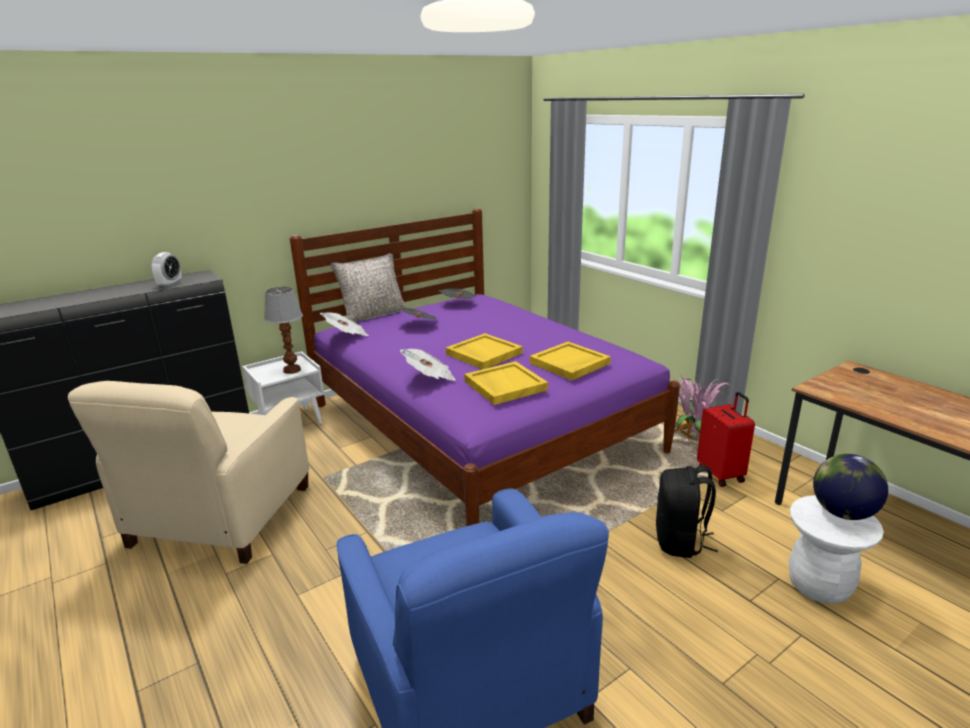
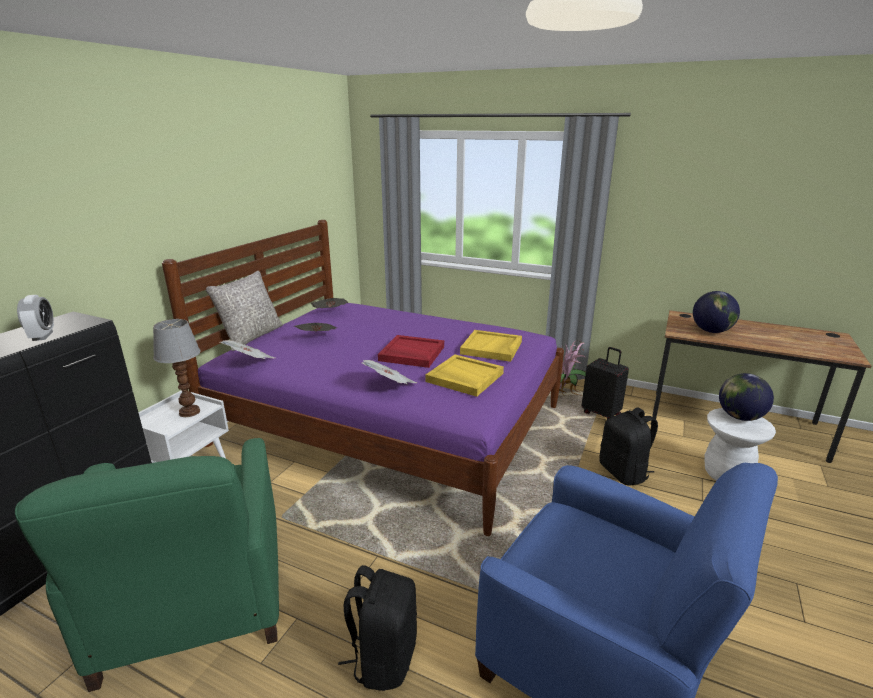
camera: 30 degrees left, 0 degrees up
beige armchair [68,381,309,564] -> green armchair [15,438,279,692]
yellow tray [446,333,523,369] -> red tray [378,335,444,368]
red suitcase [697,392,755,487] -> black suitcase [582,347,629,419]
none -> black backpack [338,565,417,691]
none -> globe [693,291,740,333]

